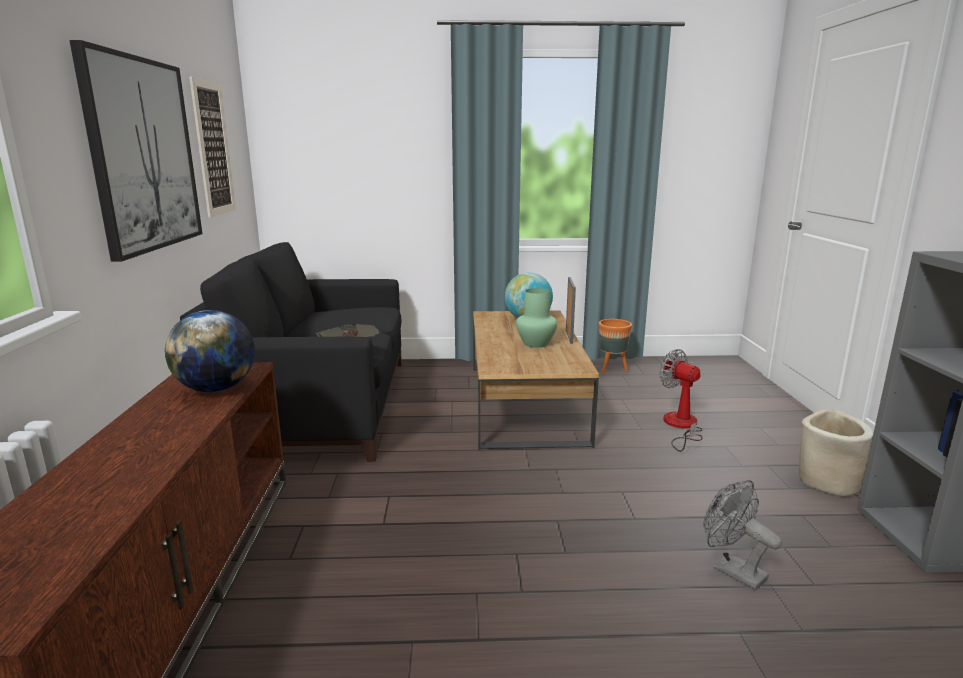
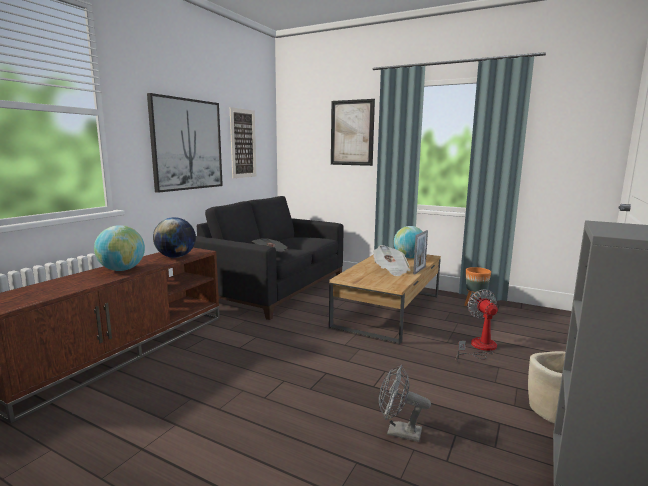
camera: 30 degrees right, 5 degrees down
green vase [516,288,557,348] -> newspaper [373,245,410,276]
grey fan [704,480,782,590] -> grey fan turned 60 degrees counterclockwise [379,365,431,442]
none -> globe [94,225,145,271]
none -> picture [331,99,375,166]

